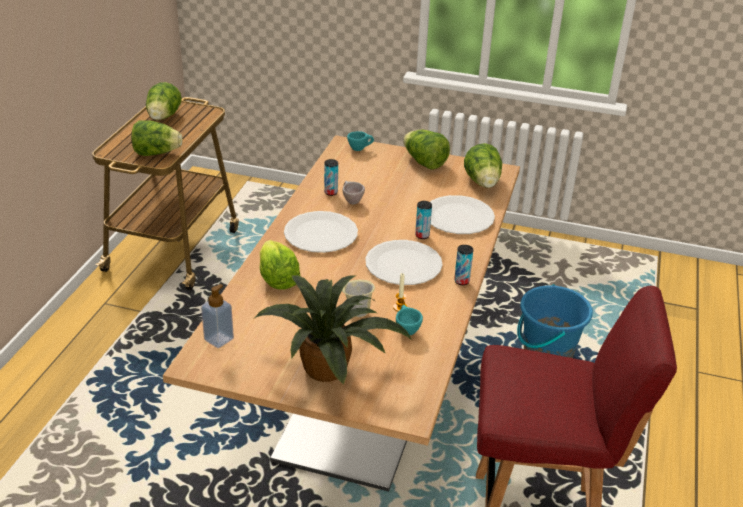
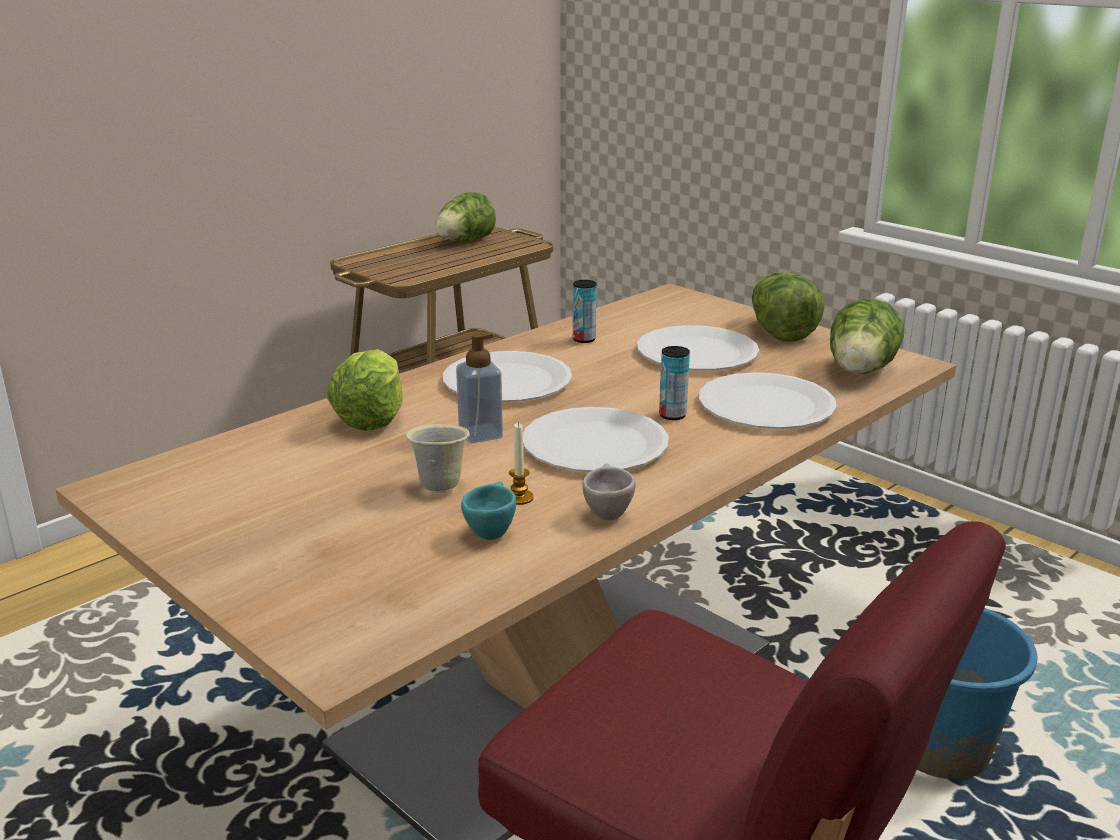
camera: 30 degrees right, 10 degrees down
lettuce [131,120,183,156] -> none
soap dispenser [201,284,234,348] -> soap dispenser moved to [456,333,503,443]
potted plant [255,275,412,385] -> none
beige cup [343,181,365,204] -> beige cup moved to [582,463,636,520]
turquoise cup [347,131,374,151] -> none
can [454,245,473,285] -> none
none -> white plate [637,325,759,371]

